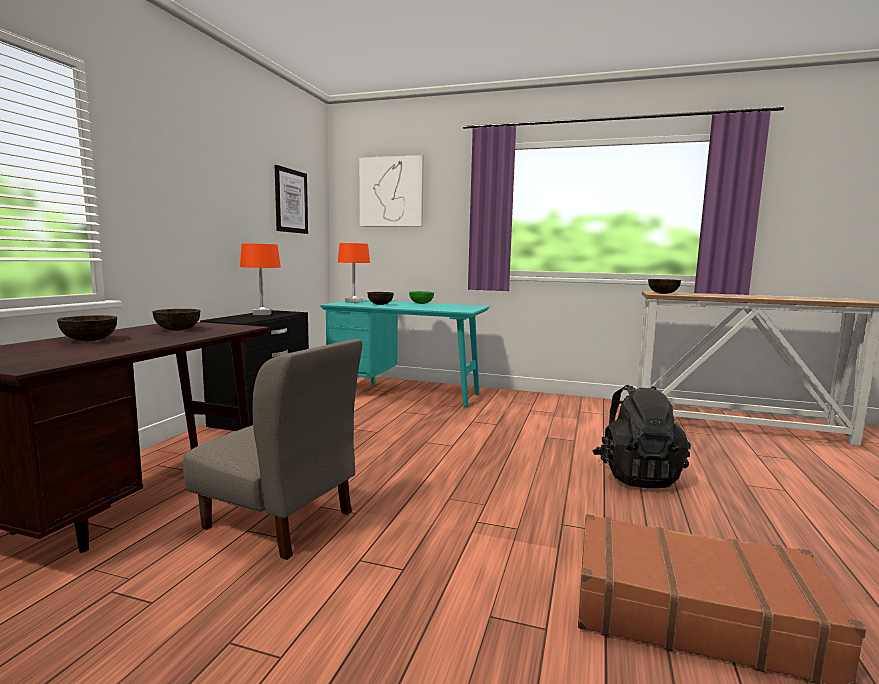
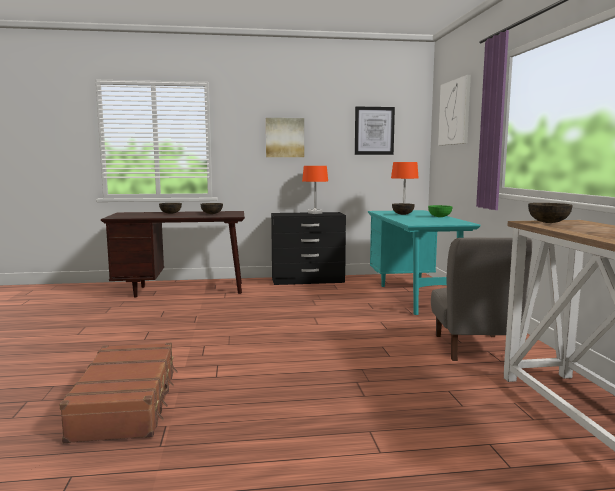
camera: 65 degrees right, 0 degrees up
grey chair [183,339,362,560] -> grey chair moved to [431,238,532,361]
black backpack [592,385,691,488] -> none
none -> picture [266,118,304,157]

